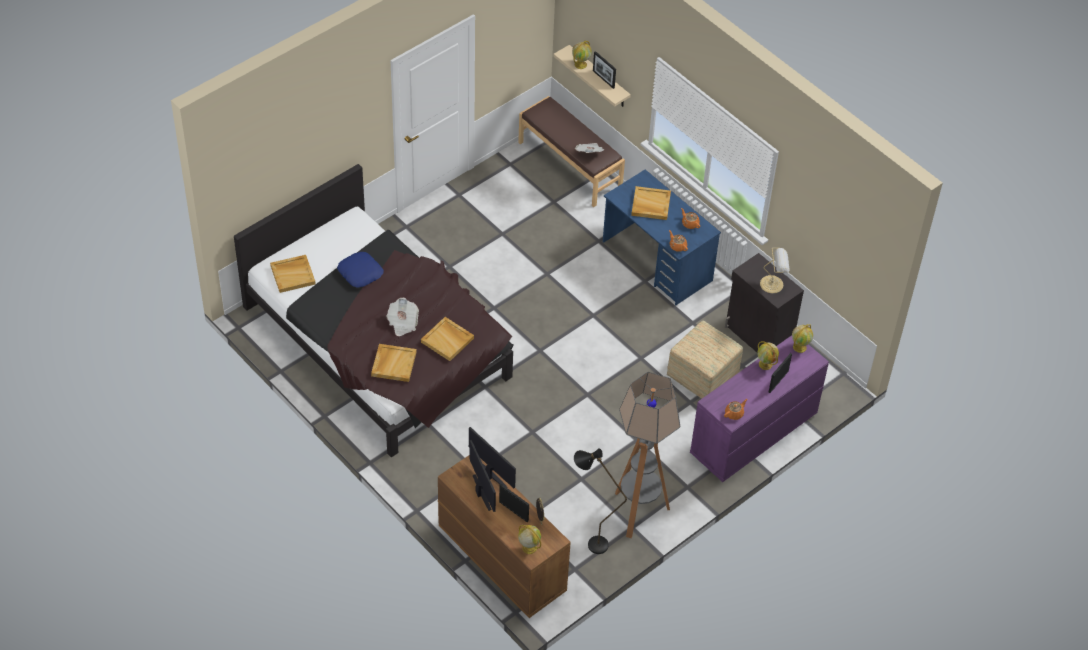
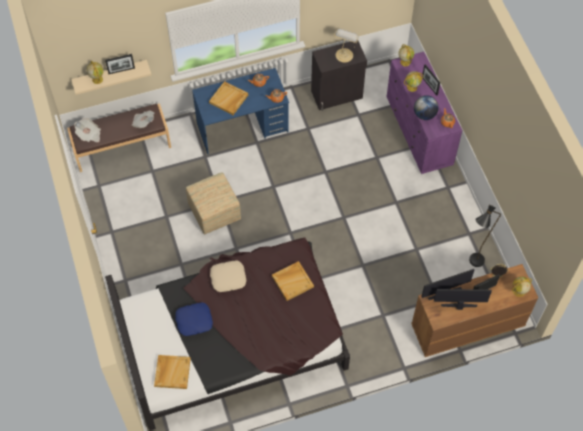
camera: 65 degrees left, 10 degrees up
beige tray [371,344,416,382] -> none
newspaper [387,298,419,336] -> newspaper moved to [74,118,101,142]
floor lamp [615,372,681,538] -> none
ottoman [667,321,743,399] -> ottoman moved to [186,172,241,234]
none -> beige pillow [210,260,247,292]
none -> globe [414,95,439,120]

